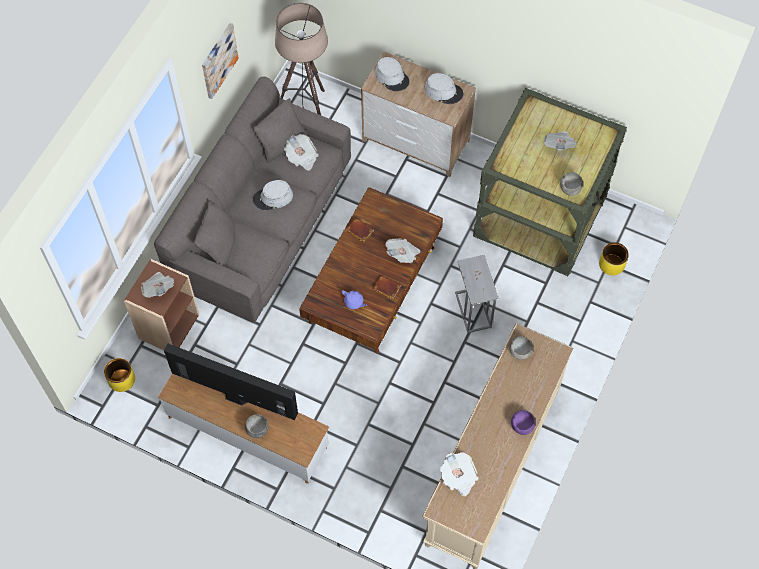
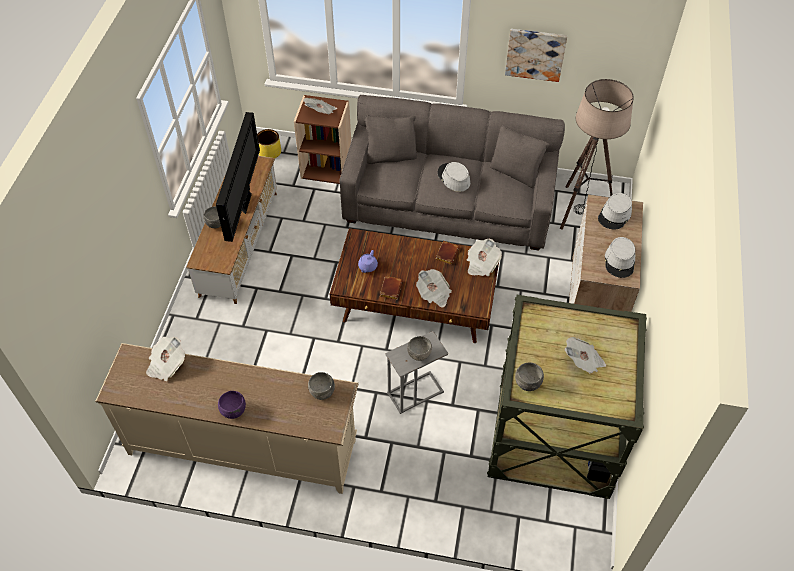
camera: 75 degrees right, 10 degrees down
newspaper [284,134,319,171] -> newspaper moved to [467,239,502,276]
yellow planter [599,242,629,275] -> none
none -> grey bowl [407,336,432,361]

